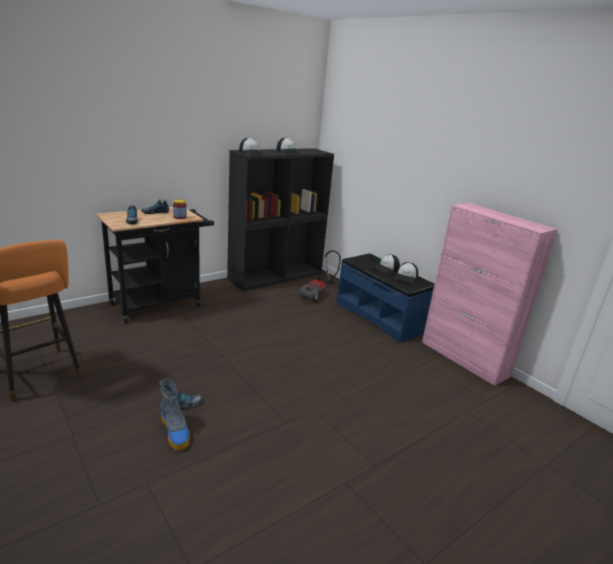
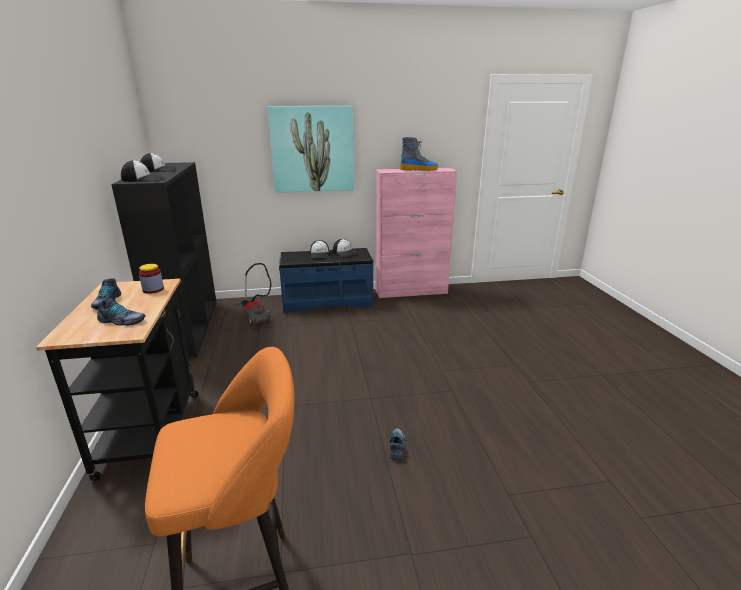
camera: 60 degrees left, 0 degrees up
boot [159,379,190,451] -> boot moved to [400,137,438,171]
none -> picture [268,106,354,193]

